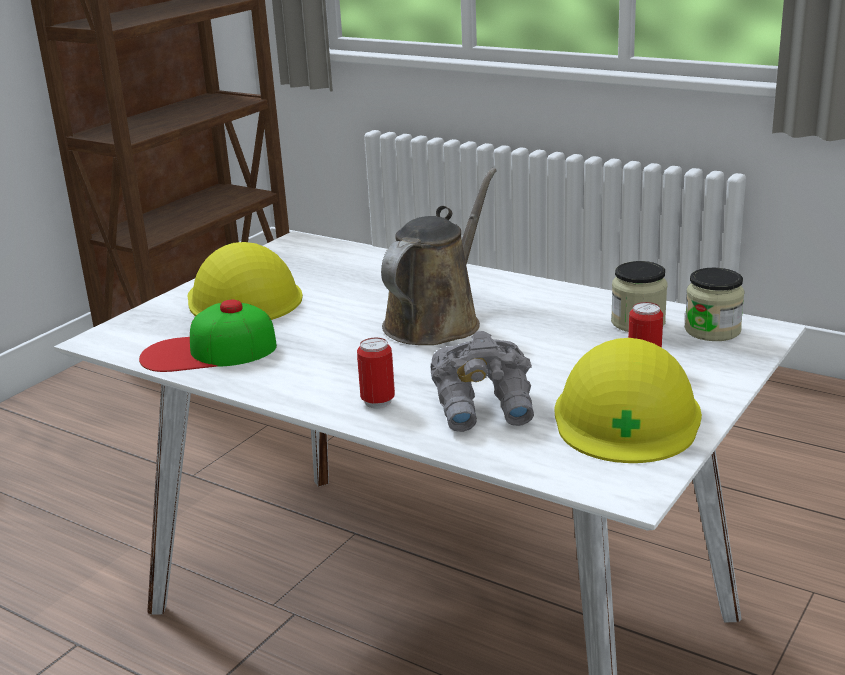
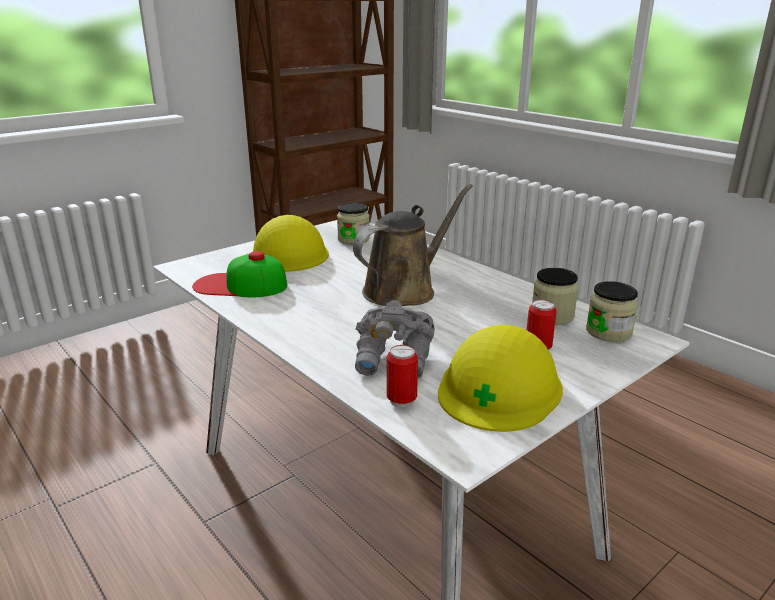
camera: 15 degrees right, 0 degrees up
can [357,338,395,408] -> can moved to [387,345,418,408]
none -> jar [337,203,370,245]

